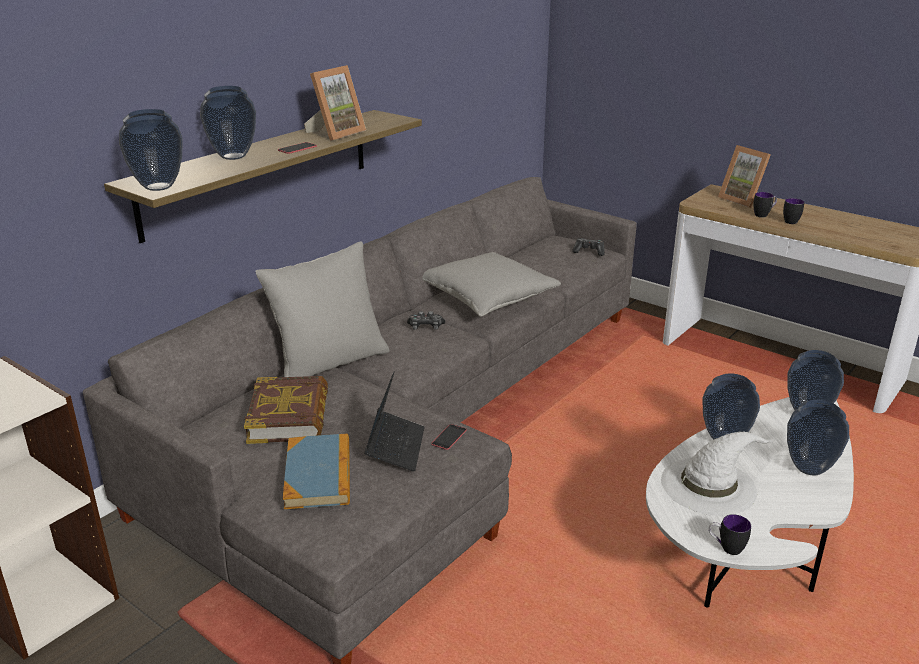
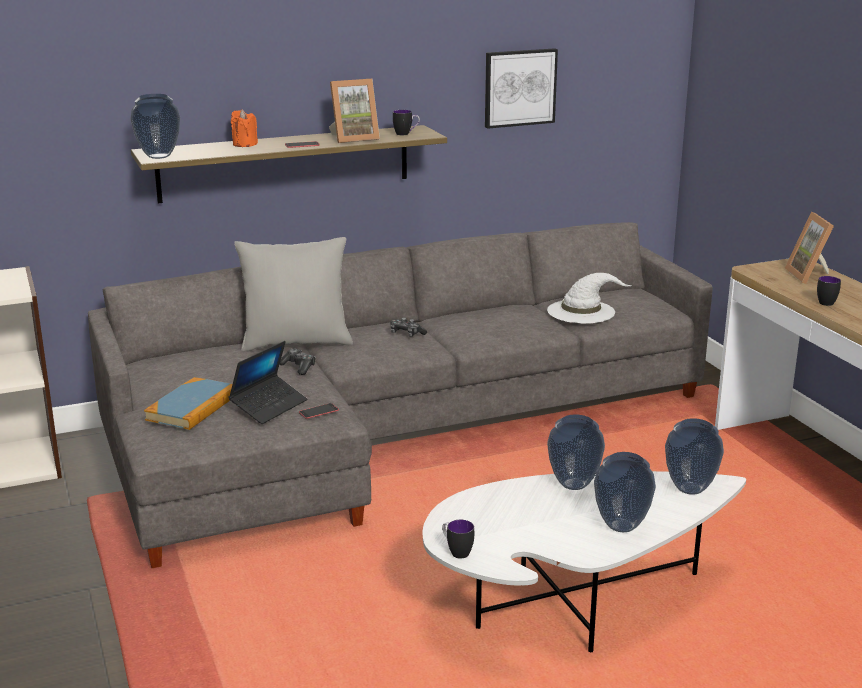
camera: 30 degrees right, 5 degrees down
vase [200,86,256,160] -> orange candle [231,109,258,147]
book [244,376,328,444] -> none
grey pillow [422,252,561,317] -> none
game controller [572,238,605,256] -> game controller moved to [279,349,316,375]
white hat [661,432,776,516] -> white hat moved to [547,273,632,324]
mug [753,192,777,217] -> mug moved to [393,110,420,135]
none -> picture [485,48,558,129]

